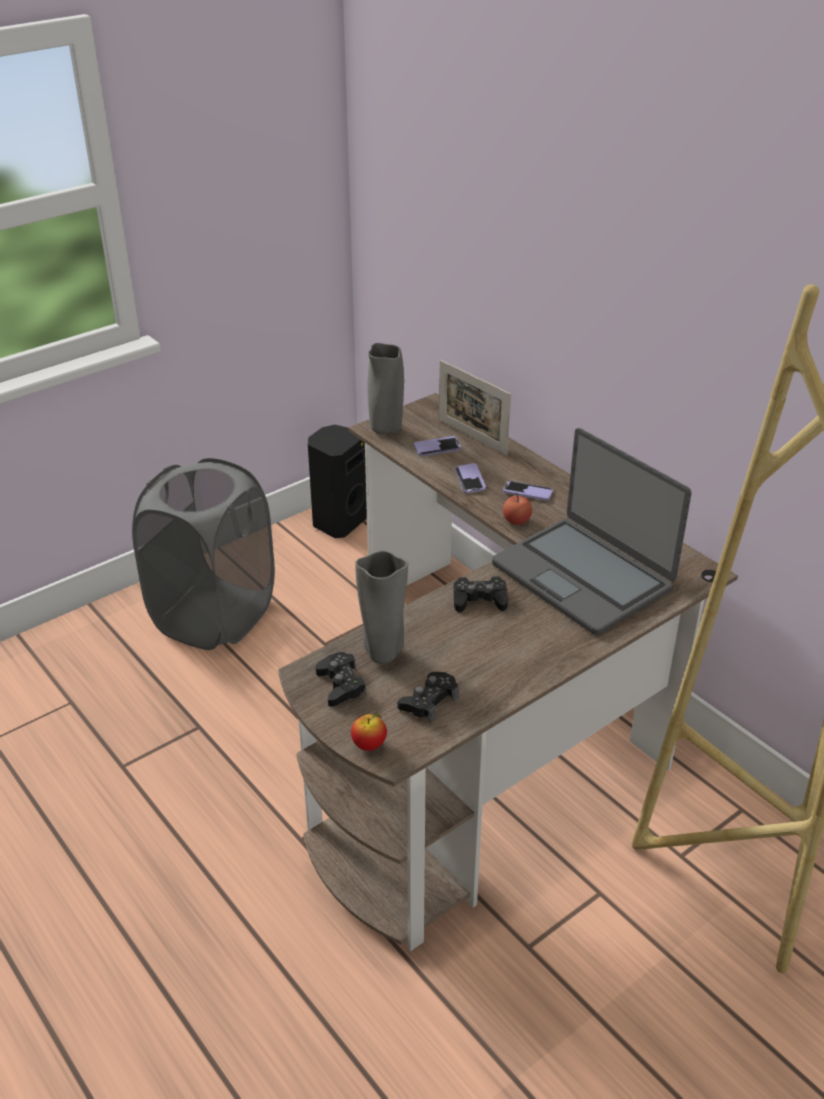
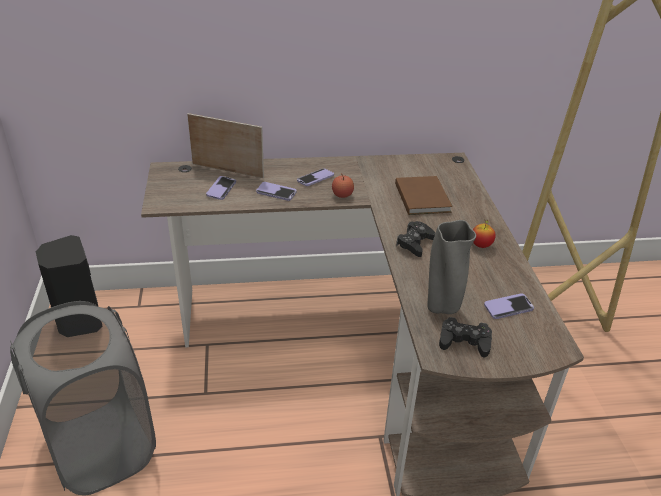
camera: 60 degrees left, 0 degrees up
apple [351,713,387,751] -> apple moved to [473,219,495,248]
grey vase [367,343,404,434] -> none
black game controller [397,672,459,723] -> phone [484,293,534,319]
picture frame [439,360,511,455] -> picture frame turned 150 degrees counterclockwise [187,113,264,178]
laptop [492,428,692,635] -> brown book [395,176,453,215]

